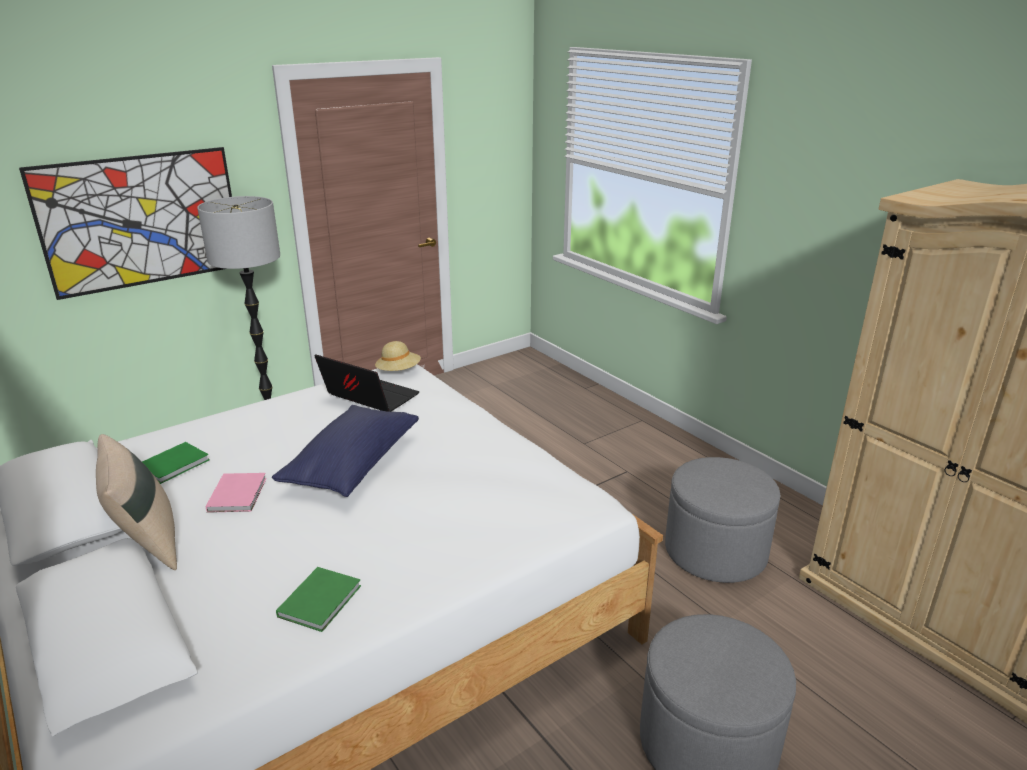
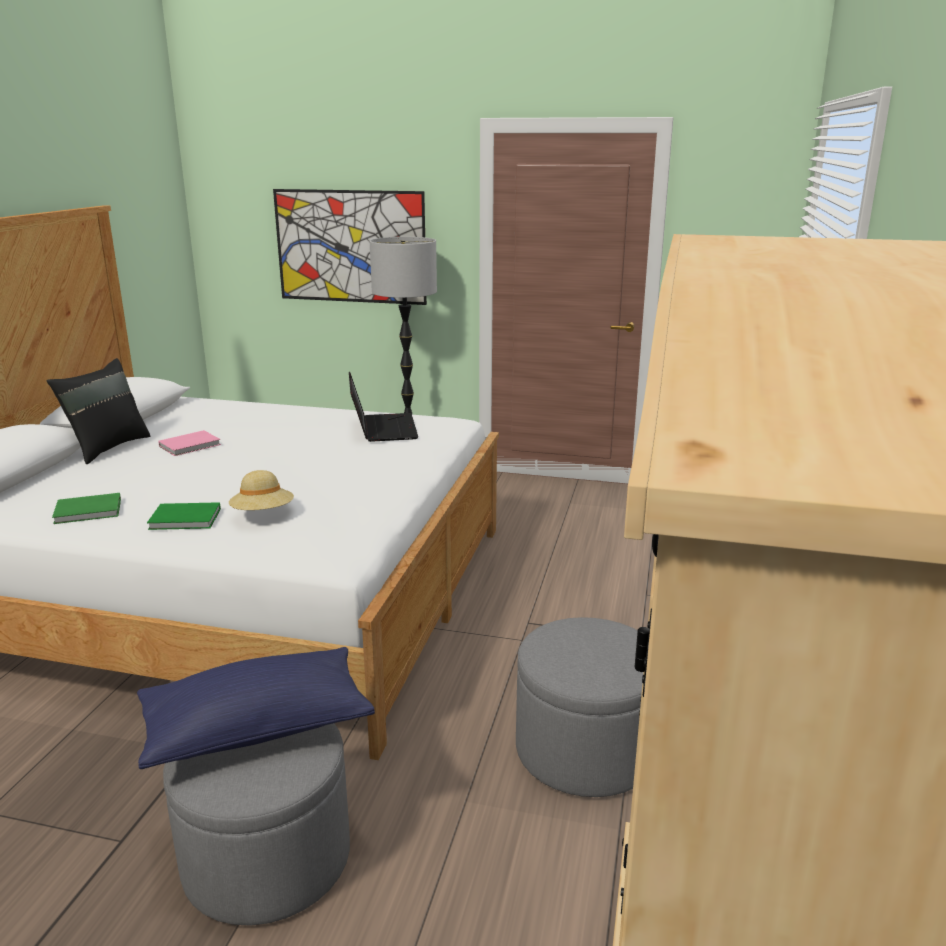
camera: 50 degrees right, 5 degrees down
beige pillow [96,434,177,570] -> black pillow [47,358,150,464]
green book [142,442,210,484] -> green book moved to [147,502,221,530]
blue pillow [272,405,419,497] -> blue pillow moved to [137,647,375,769]
beige hat [375,341,421,371] -> beige hat moved to [229,470,294,510]

